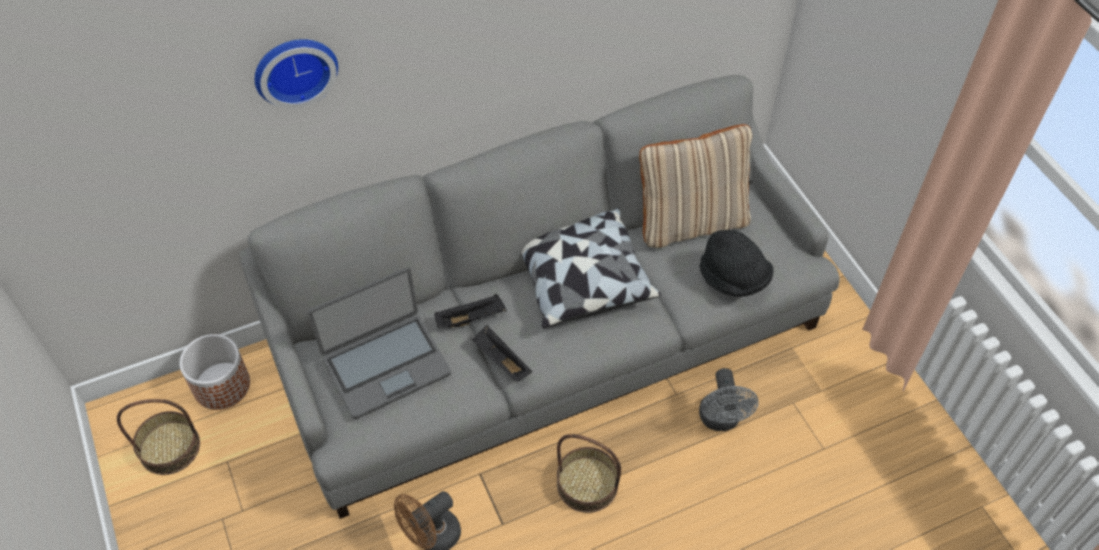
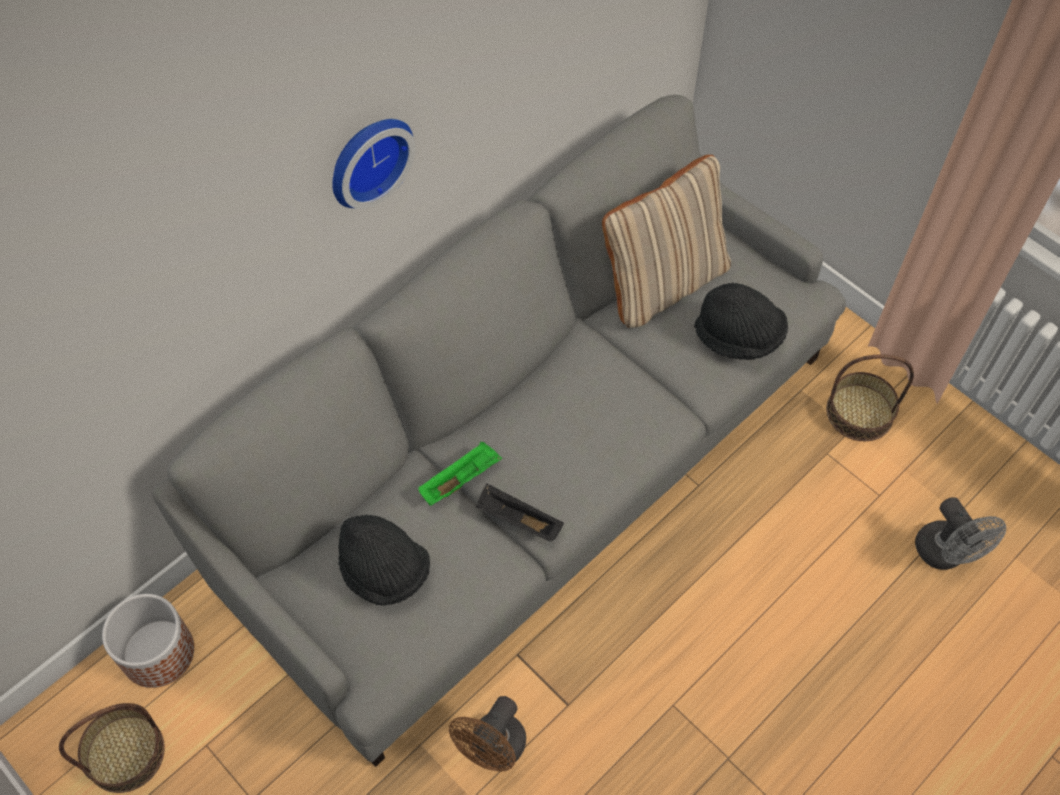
camera: 20 degrees left, 5 degrees up
wall clock [255,39,338,109] -> wall clock moved to [332,119,416,209]
laptop [308,267,451,419] -> black hat [338,515,430,606]
black tray [434,294,507,328] -> green tray [418,442,502,506]
pillow [522,208,661,328] -> none
basket [557,434,621,513] -> basket moved to [826,355,914,441]
grey fan [699,368,759,431] -> grey fan moved to [915,497,1006,570]

